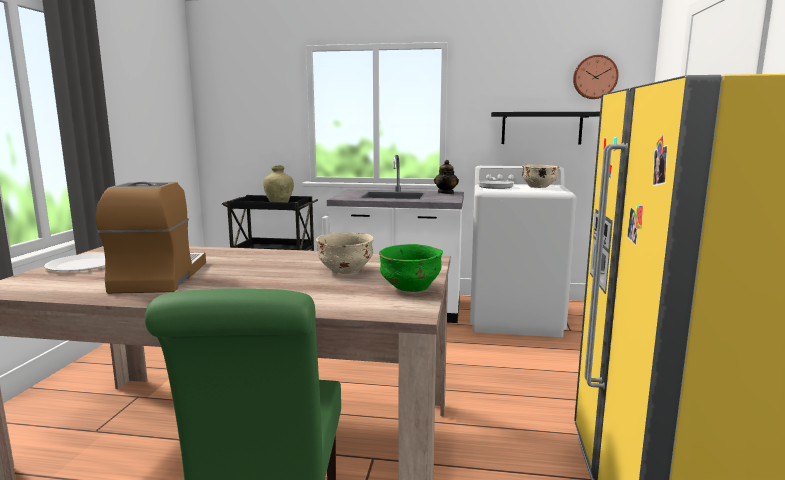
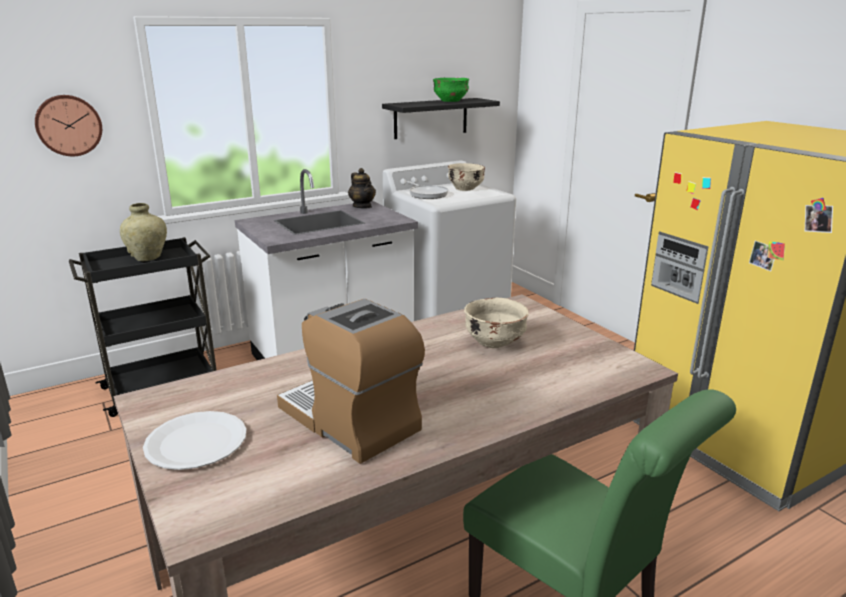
camera: 40 degrees left, 10 degrees up
green bowl [379,244,443,292] -> green bowl moved to [433,78,469,102]
wall clock [573,55,619,99] -> wall clock moved to [35,95,102,156]

